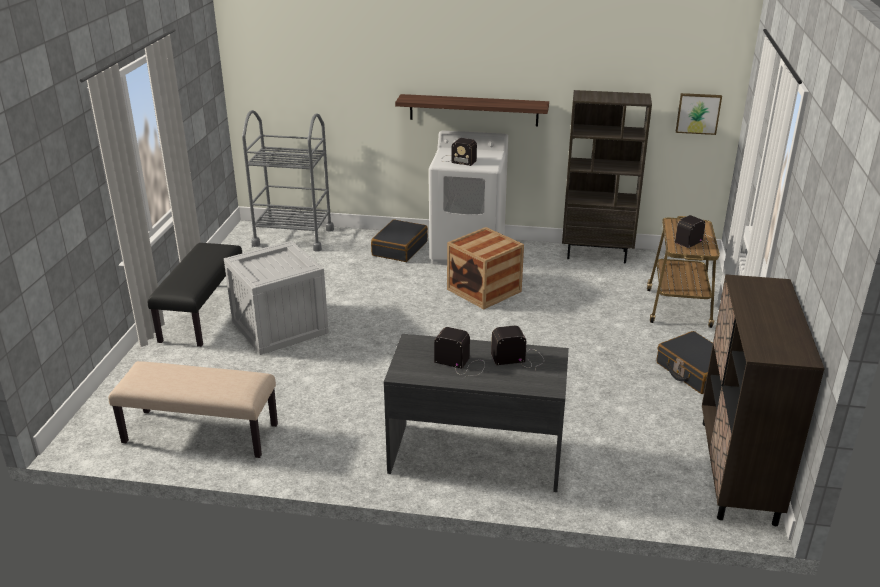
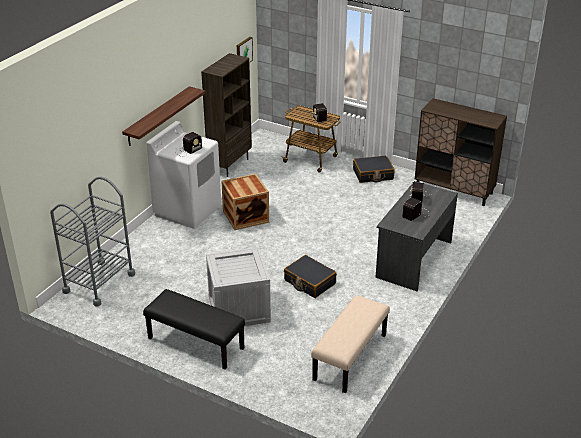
camera: 70 degrees left, 5 degrees up
black suitcase [371,220,428,262] -> black suitcase moved to [284,255,337,298]

